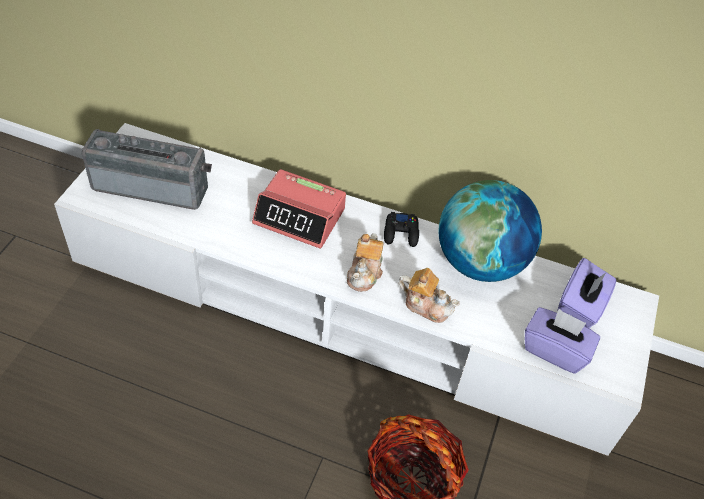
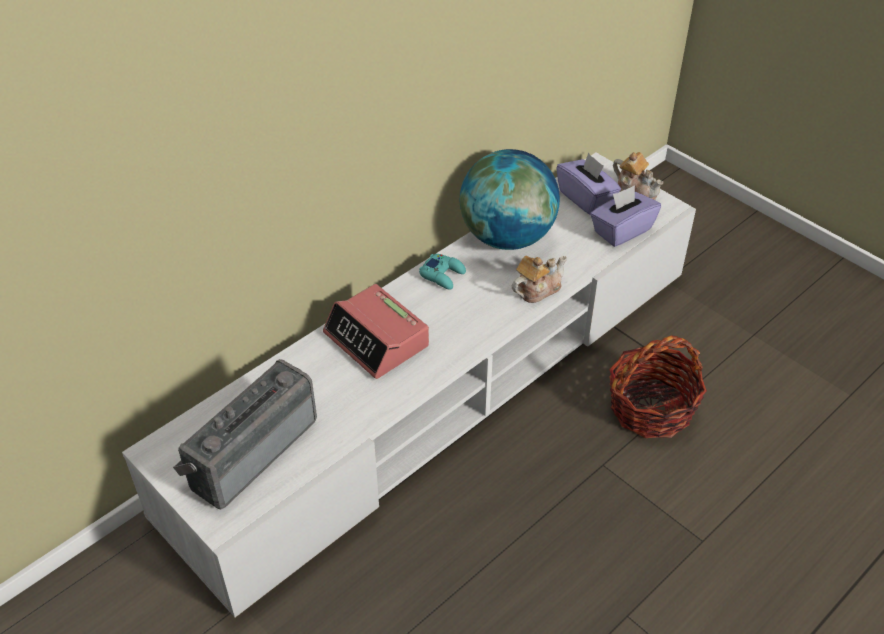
camera: 60 degrees left, 5 degrees down
alarm clock [252,169,346,249] -> alarm clock turned 90 degrees clockwise [323,284,429,379]
teapot [347,233,384,292] -> teapot moved to [613,152,664,200]
black game controller [384,212,419,247] -> turquoise game controller [419,254,466,290]

